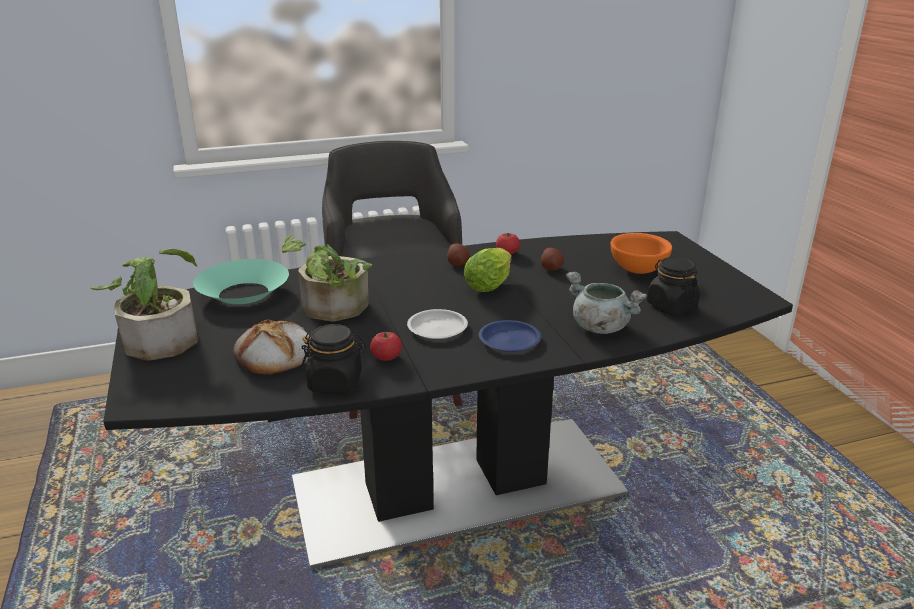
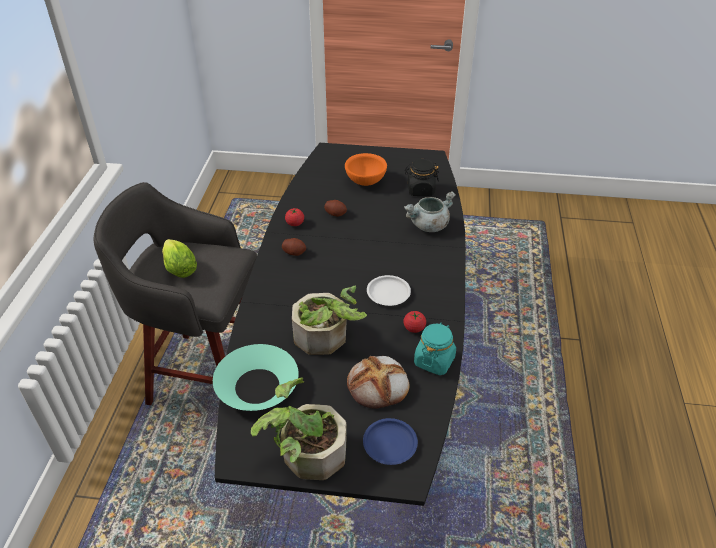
camera: 65 degrees left, 15 degrees up
black jar [302,324,366,393] -> turquoise jar [414,323,456,375]
lettuce [464,248,511,292] -> lettuce moved to [162,239,197,278]
blue plate [479,320,541,352] -> blue plate moved to [363,418,418,465]

